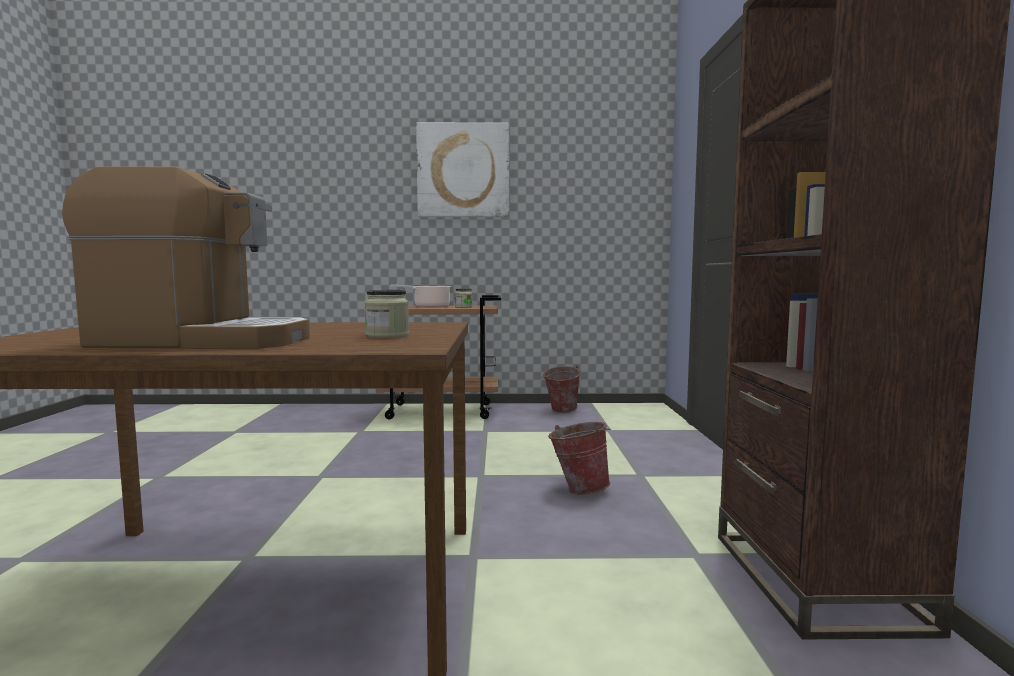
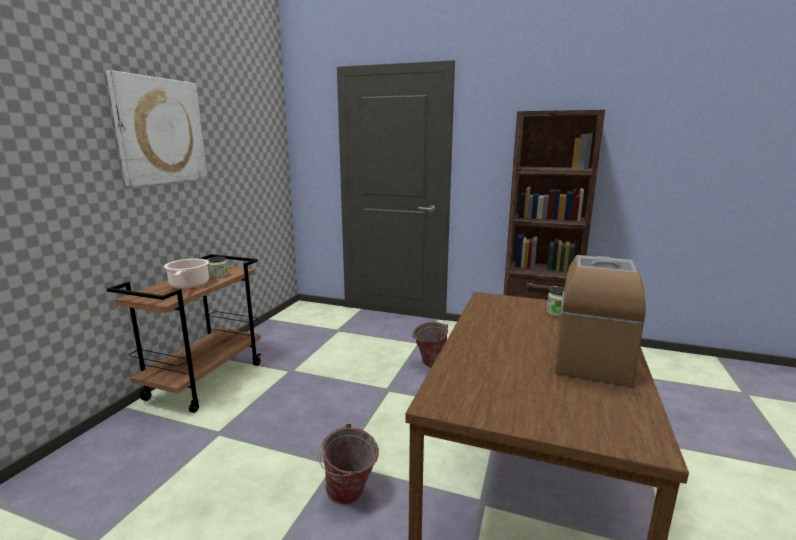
camera: 70 degrees left, 10 degrees up
bucket [542,365,581,413] -> bucket moved to [318,424,379,504]

